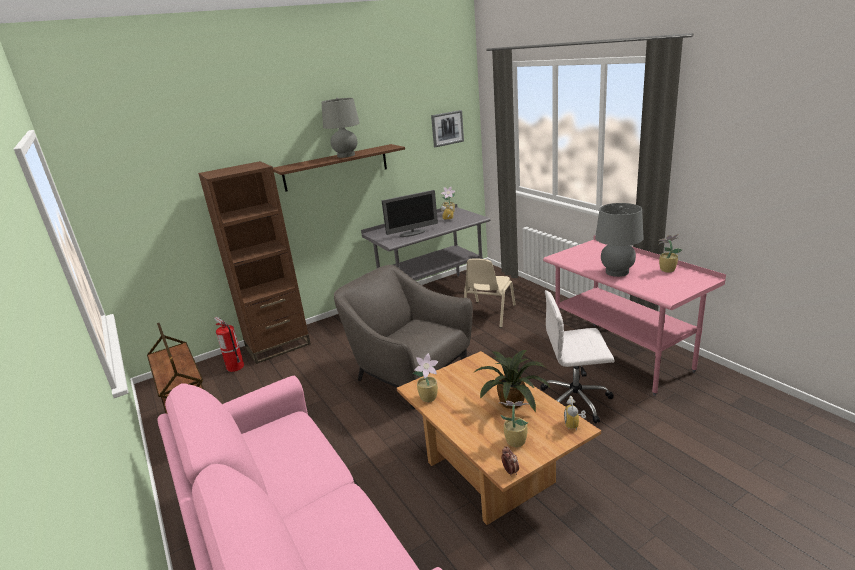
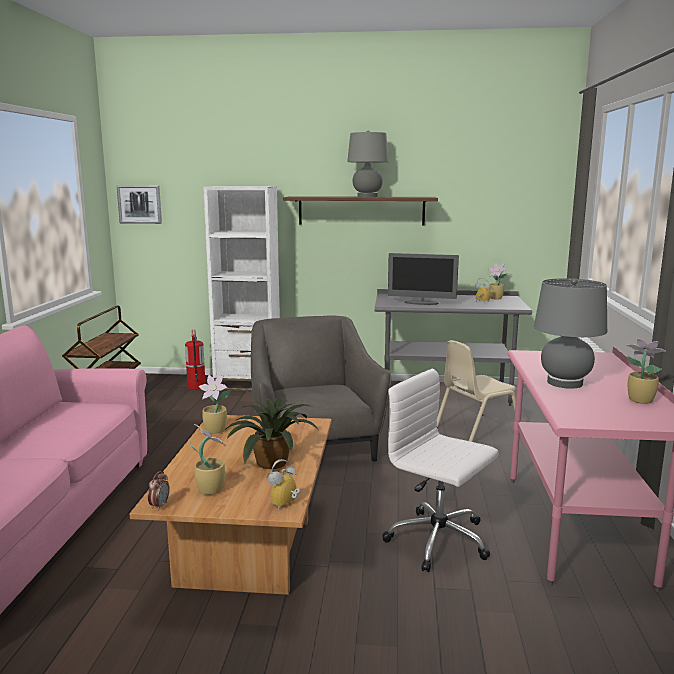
camera: 35 degrees right, 10 degrees down
brown bookcase [198,161,311,364] -> white bookcase [203,186,280,391]
picture [431,110,464,147] -> picture moved to [117,185,162,224]

